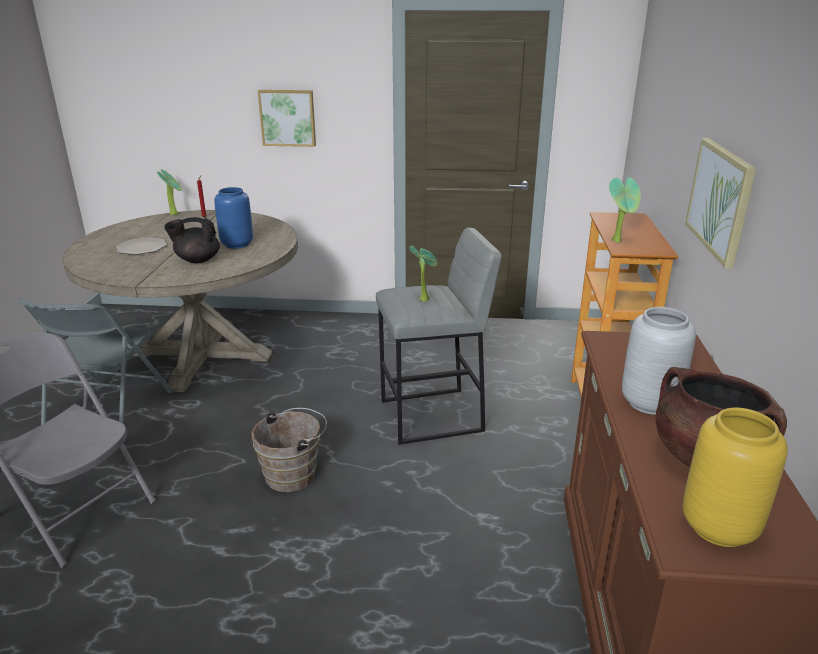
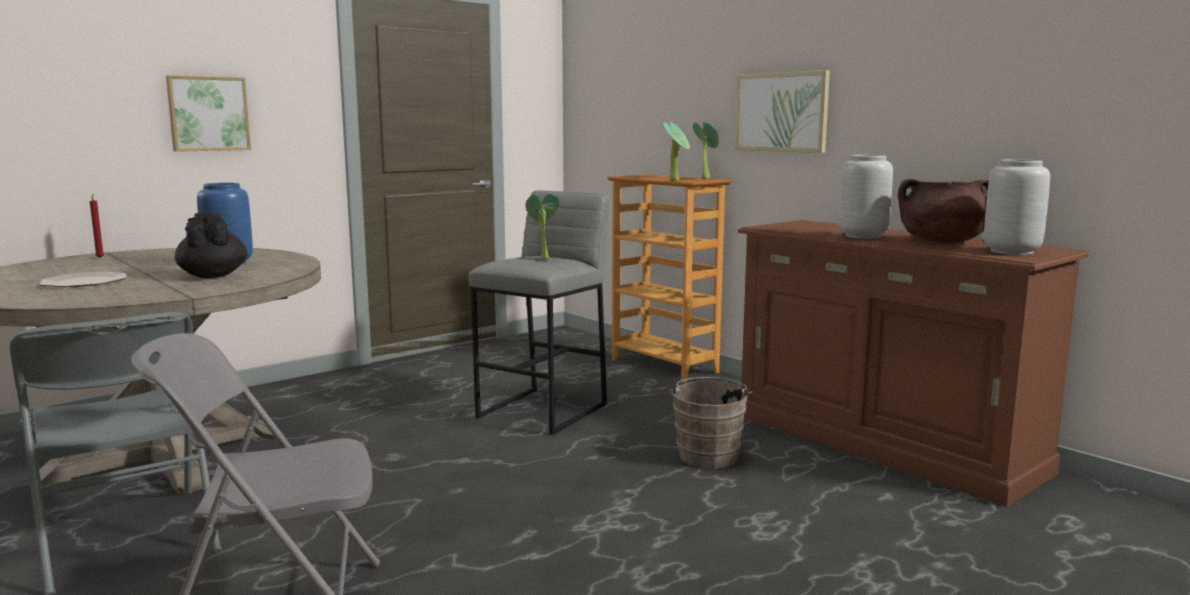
camera: 45 degrees left, 15 degrees down
potted plant [157,170,182,215] -> potted plant moved to [693,122,719,179]
black teapot [164,217,220,263] -> black teapot turned 120 degrees clockwise [175,212,247,278]
brown bucket [251,408,327,492] -> brown bucket moved to [669,377,753,469]
yellow vase [683,408,788,547] -> grey vase [984,159,1050,255]

